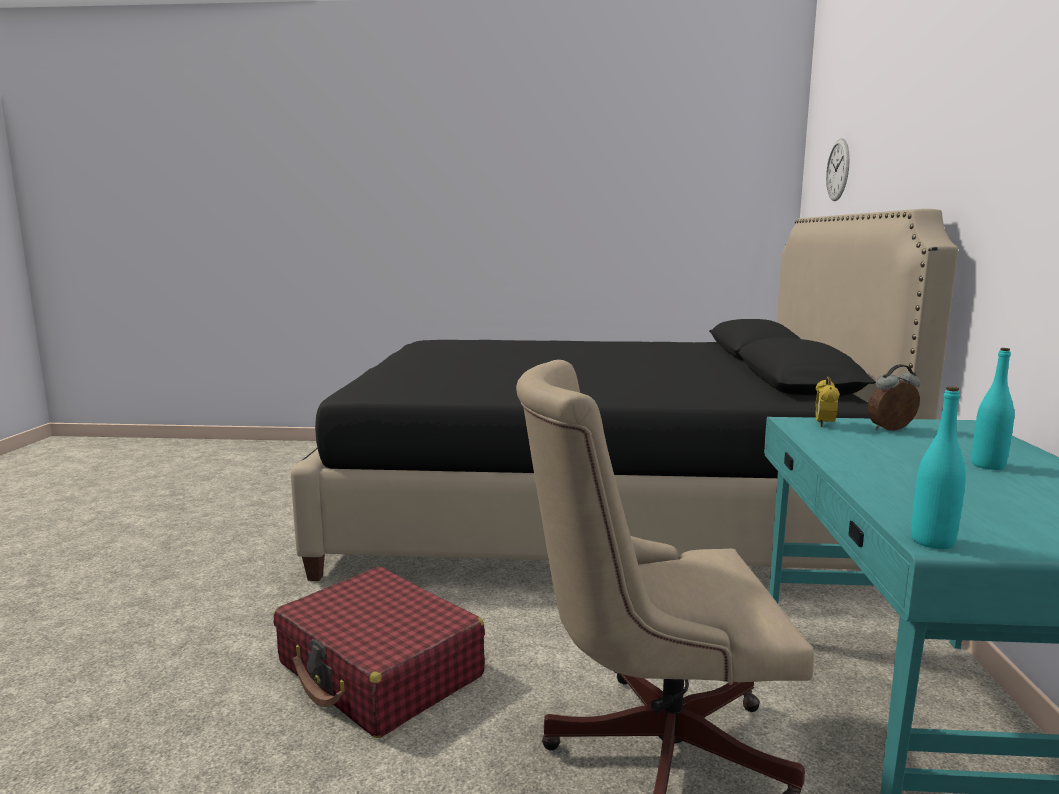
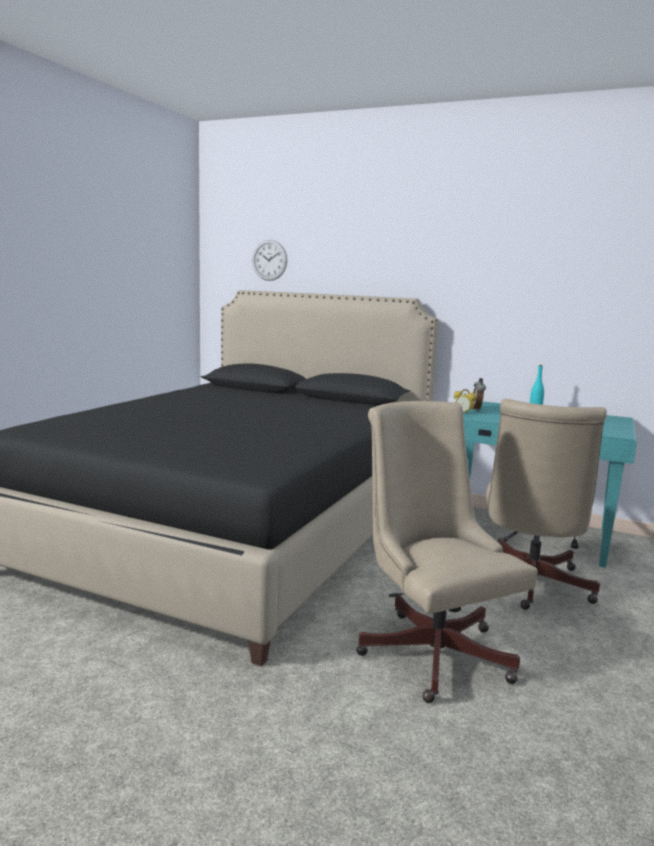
camera: 70 degrees left, 0 degrees up
red suitcase [274,567,485,738] -> beige office chair [356,401,538,703]
turquoise bottle [911,386,966,549] -> none

